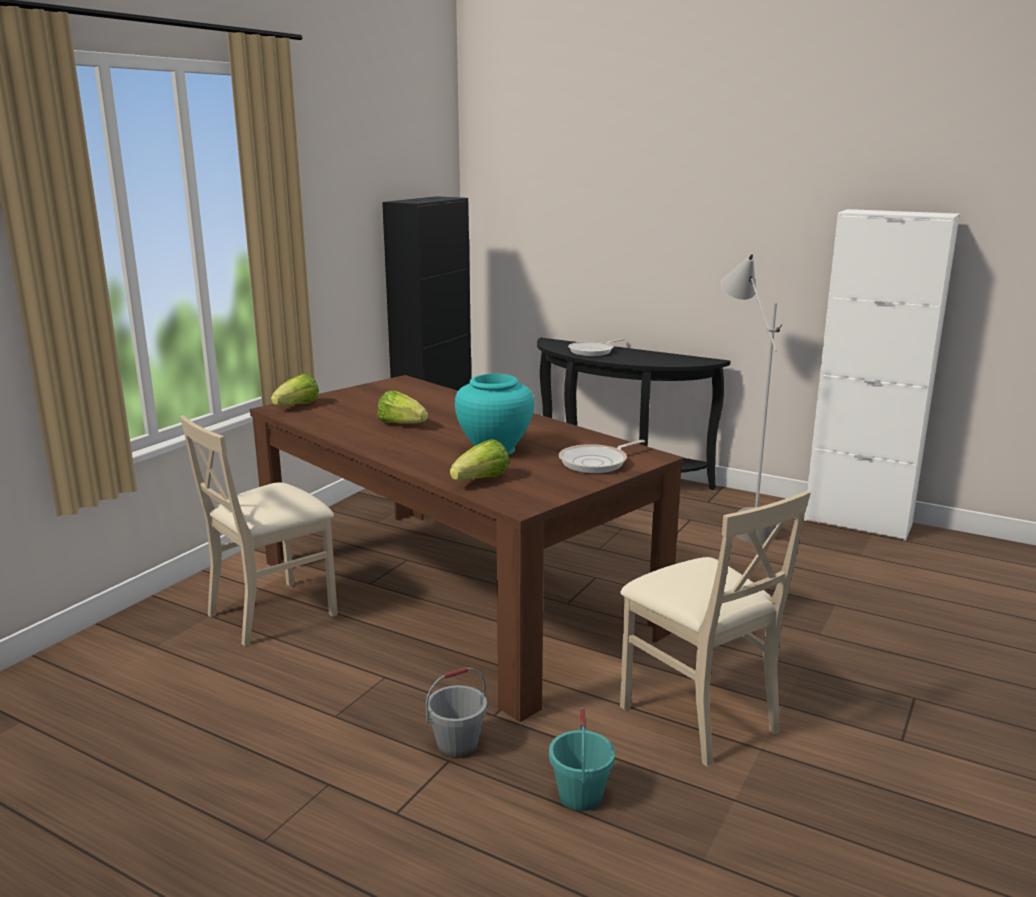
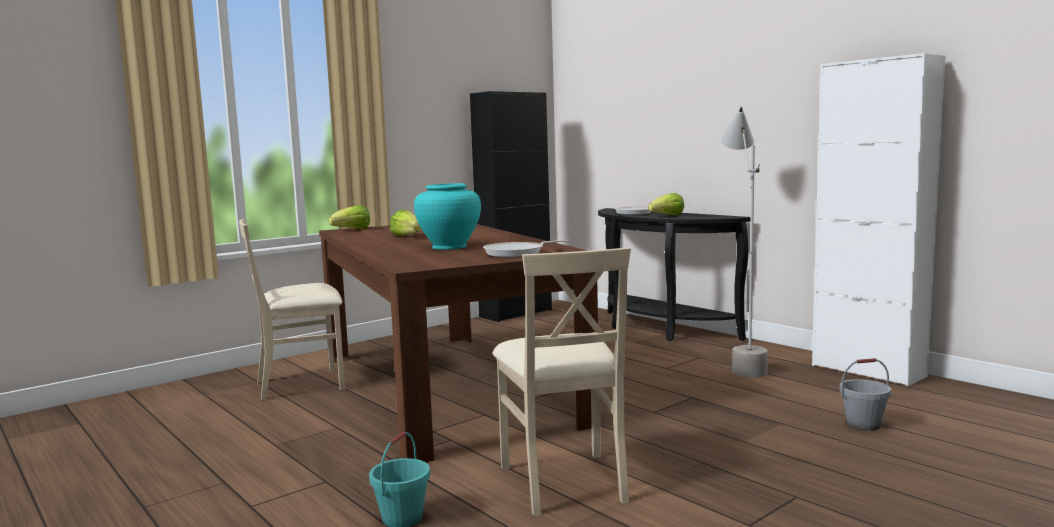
camera: 20 degrees right, 10 degrees down
grey bucket [426,667,487,759] -> grey bucket moved to [839,358,891,431]
lettuce [450,439,509,481] -> lettuce moved to [648,193,684,215]

